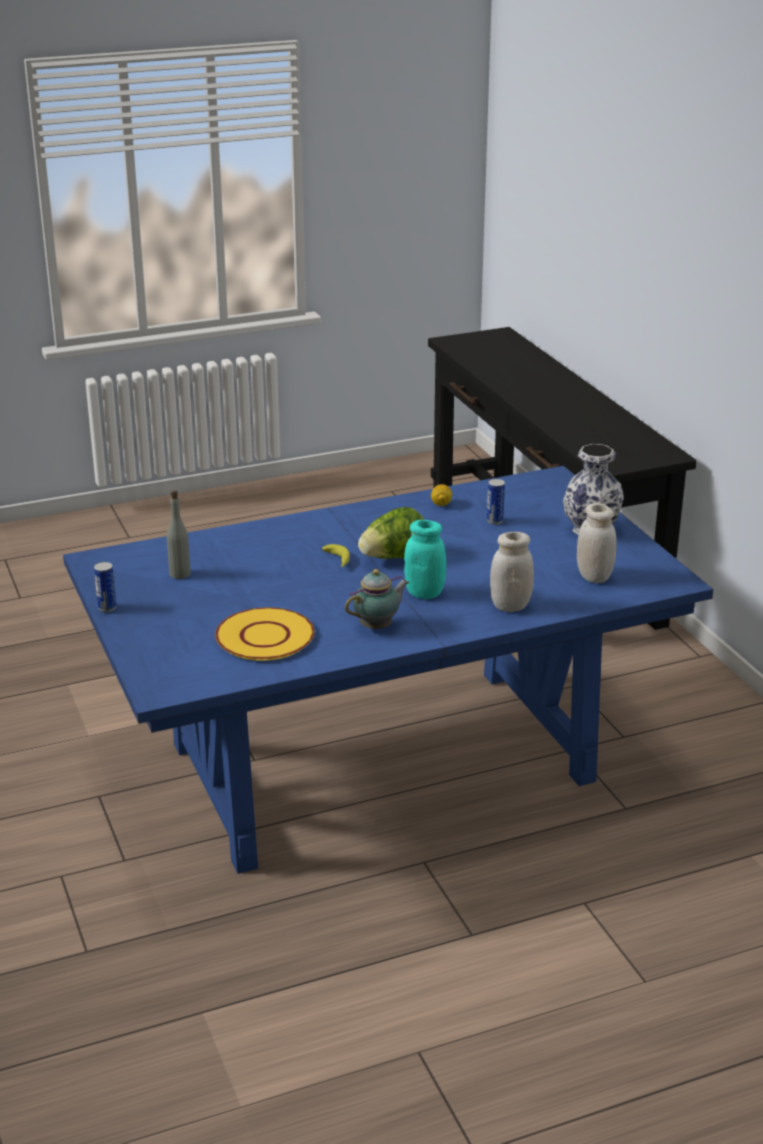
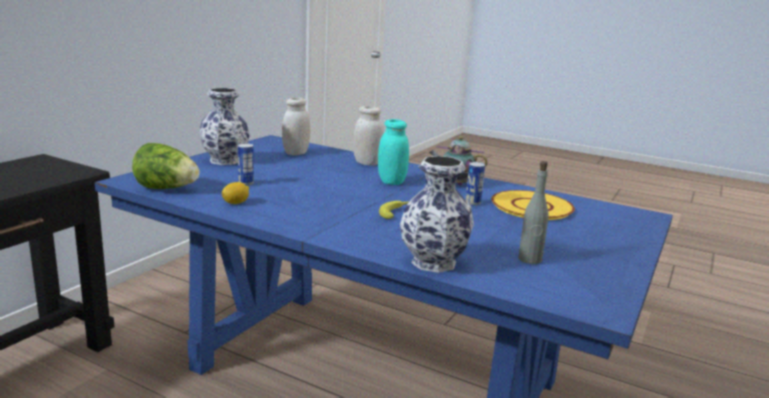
camera: 130 degrees left, 10 degrees down
can [94,562,116,612] -> can moved to [466,162,485,206]
lettuce [358,507,424,559] -> lettuce moved to [132,143,200,189]
none -> vase [400,156,474,273]

